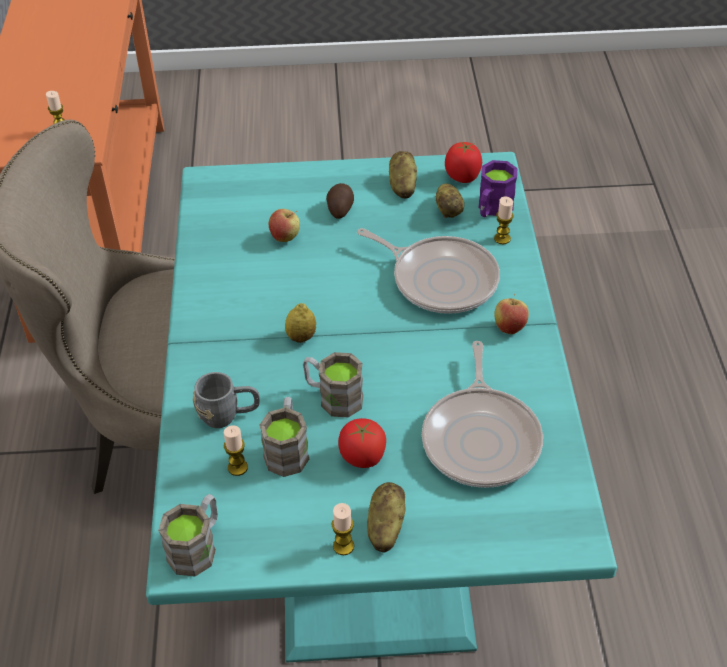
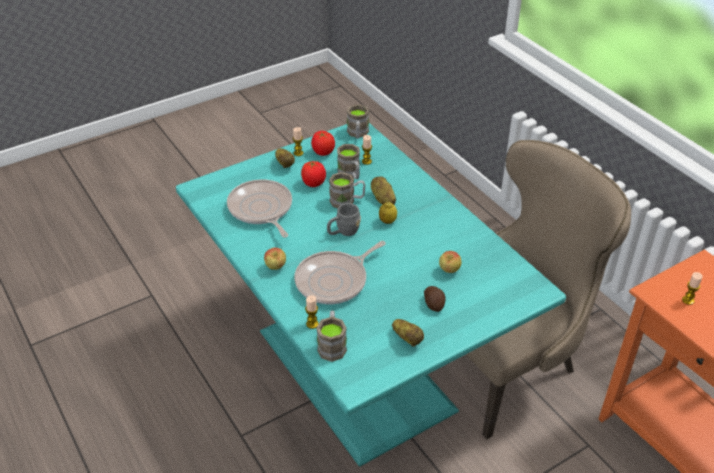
camera: 150 degrees right, 5 degrees down
grey mug [193,372,260,428] -> grey mug moved to [327,203,361,236]
frying pan [357,228,500,314] -> frying pan turned 45 degrees counterclockwise [294,241,386,304]
potato [436,183,464,218] -> potato moved to [371,176,396,205]
tomato [445,142,482,183] -> tomato moved to [311,131,335,156]
purple mug [479,160,517,217] -> brown mug [316,311,347,362]

